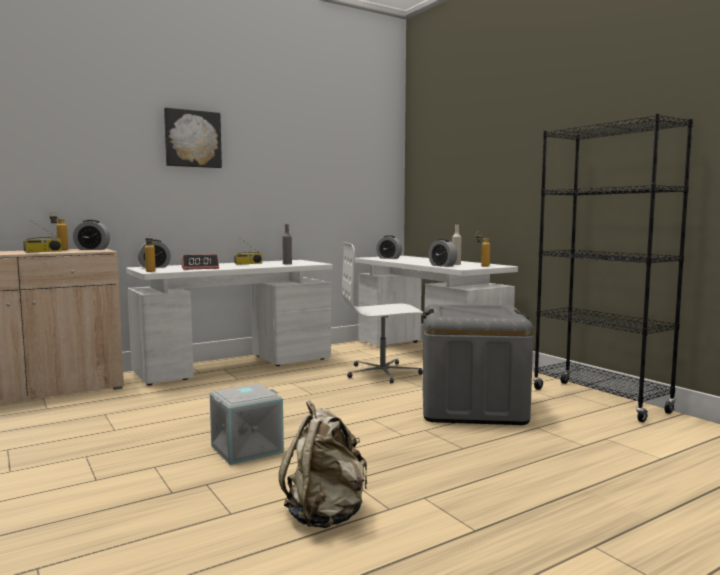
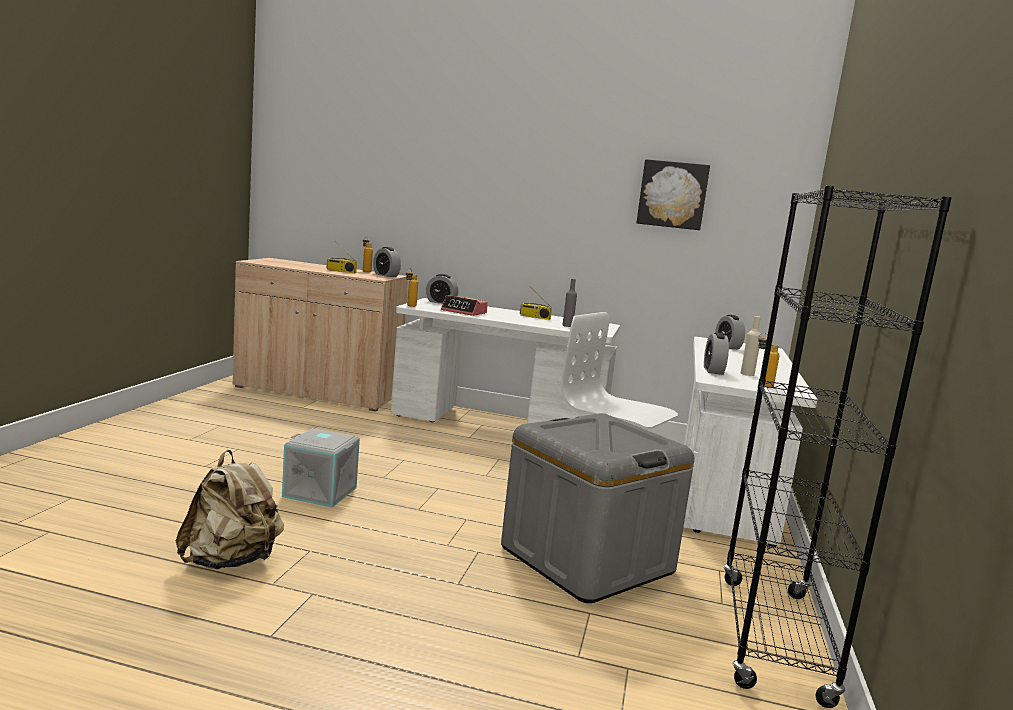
camera: 45 degrees right, 5 degrees up
picture [164,108,222,168] -> picture moved to [636,159,710,230]

